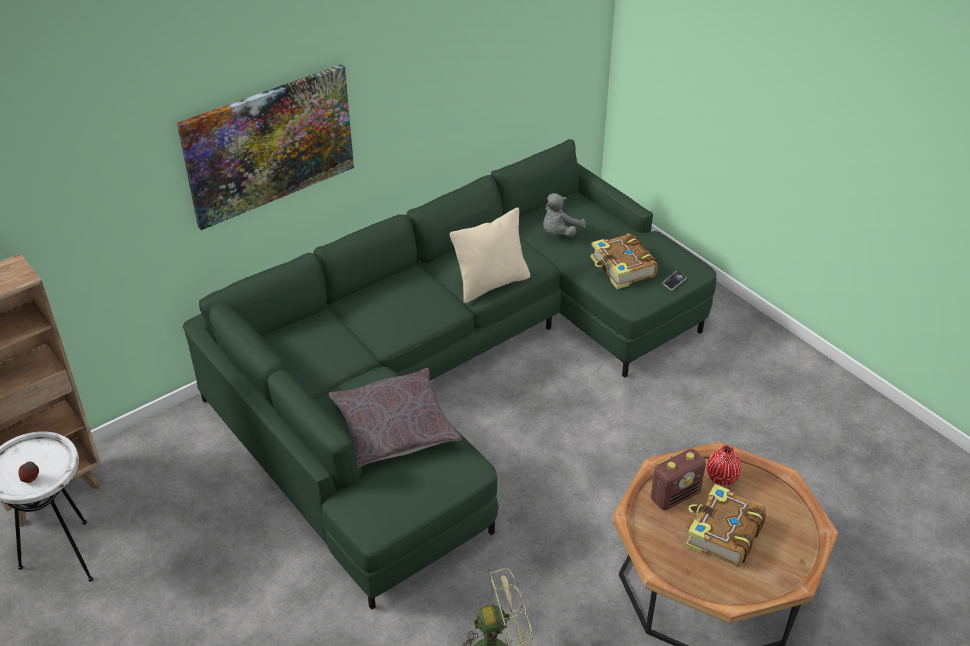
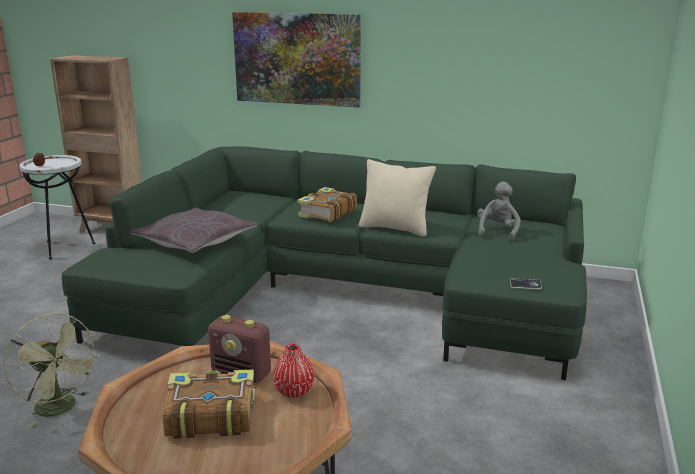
camera: 55 degrees right, 20 degrees down
grey plush toy [543,193,586,237] -> grey plush toy turned 105 degrees clockwise [477,182,520,241]
book [591,233,657,289] -> book moved to [298,187,357,222]

